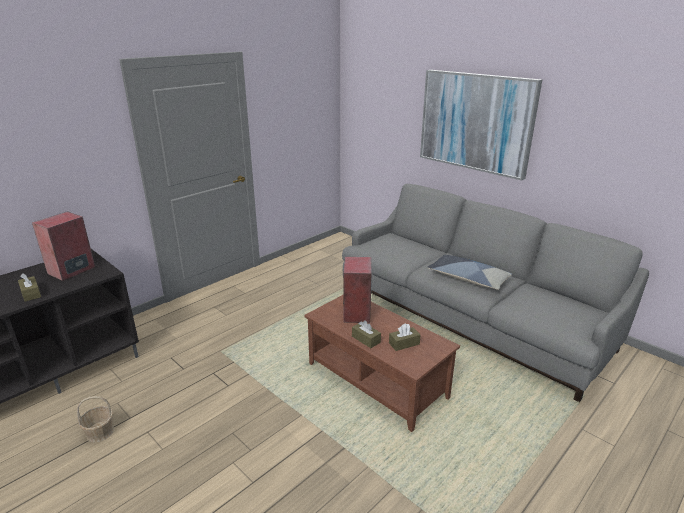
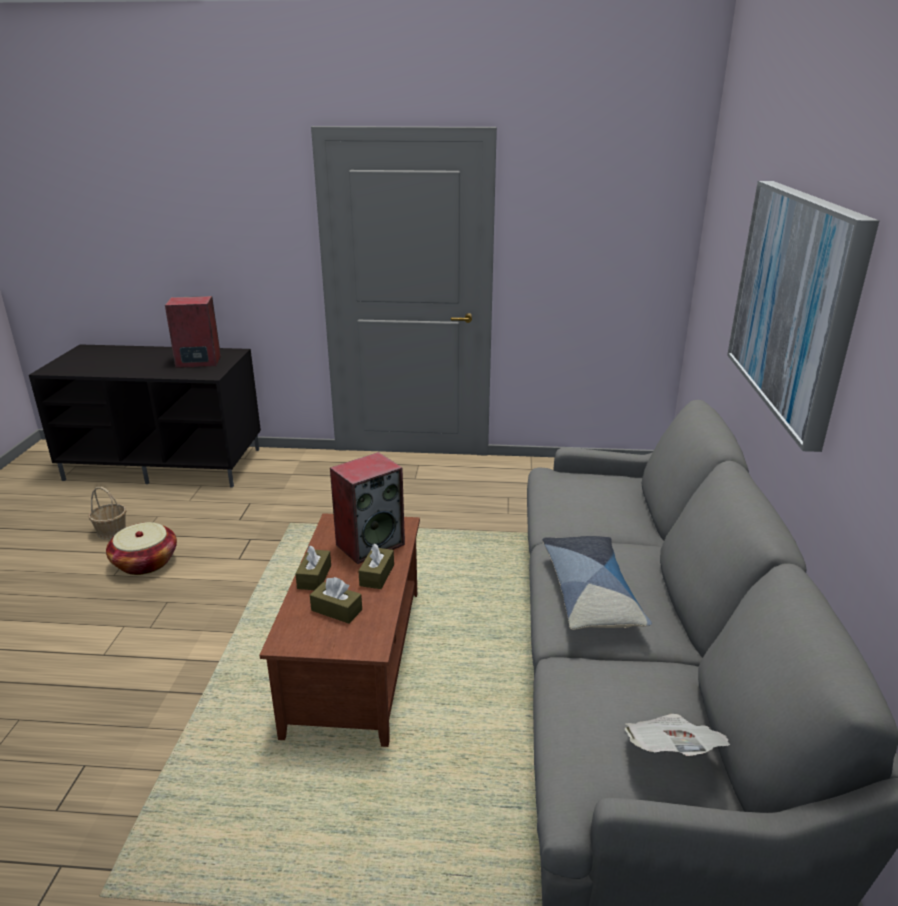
camera: 50 degrees right, 0 degrees up
brown tissue box [18,273,41,302] -> brown tissue box moved to [358,544,394,589]
none -> basket [106,522,177,575]
none -> newspaper [625,714,730,756]

